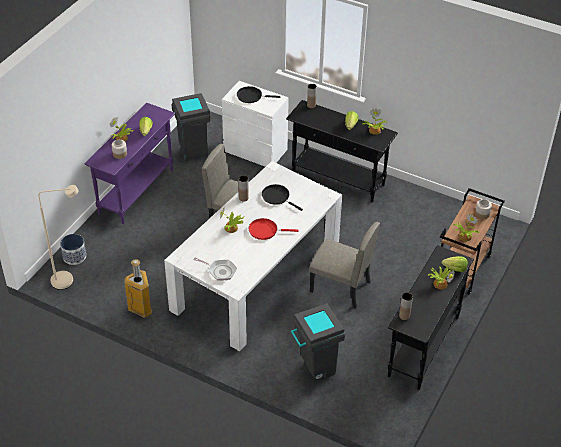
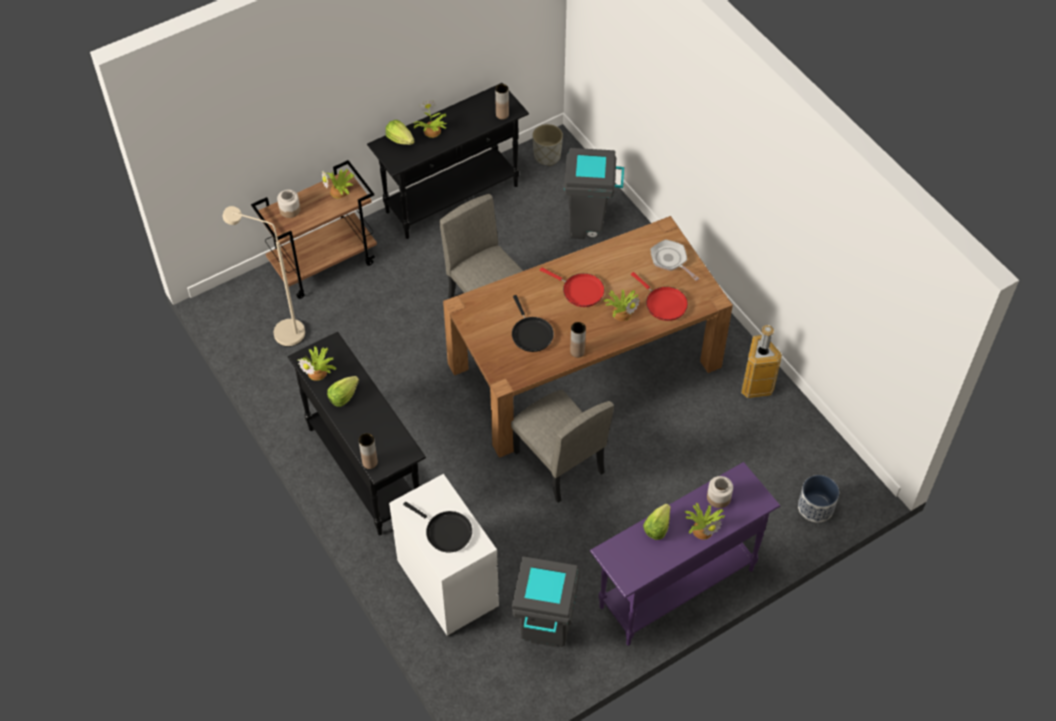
camera: 150 degrees left, 10 degrees up
beige floor lamp [38,185,79,290] -> beige floor lamp moved to [223,206,305,347]
white dining table [164,161,342,351] -> brown dining table [443,216,733,458]
none -> grey planter [533,124,563,166]
none -> red frying pan [631,272,688,321]

